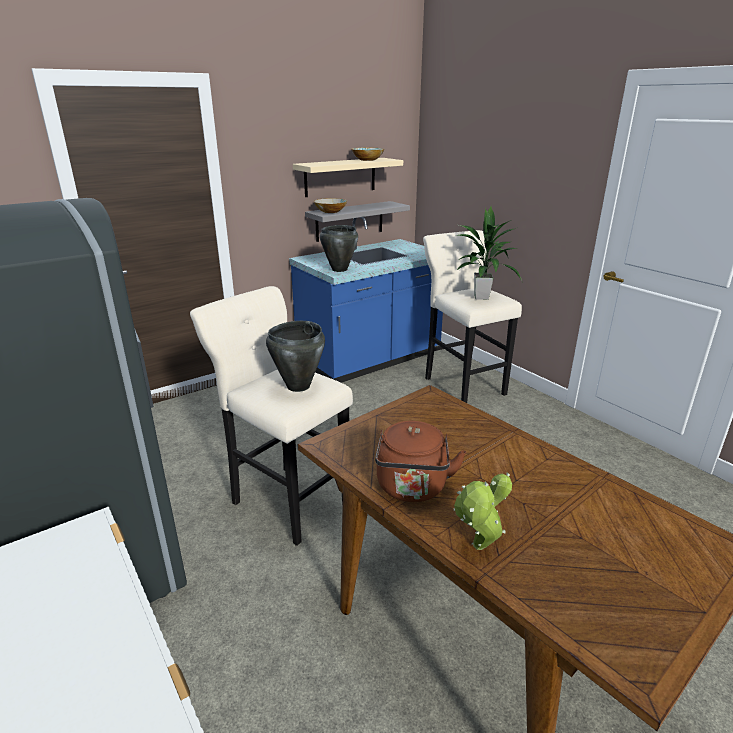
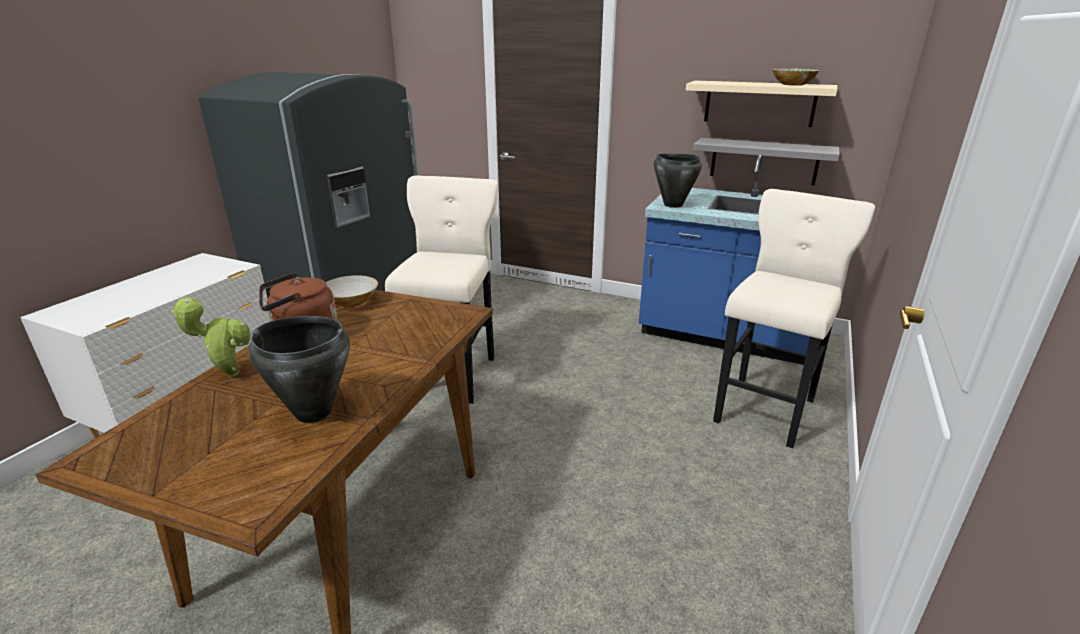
camera: 60 degrees right, 0 degrees up
black cooking pot [266,321,325,392] -> black cooking pot moved to [248,316,350,423]
bowl [314,198,347,213] -> bowl moved to [326,275,378,307]
potted plant [457,206,522,300] -> none

